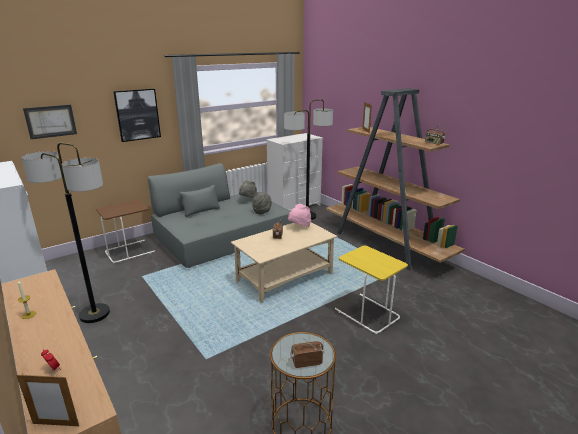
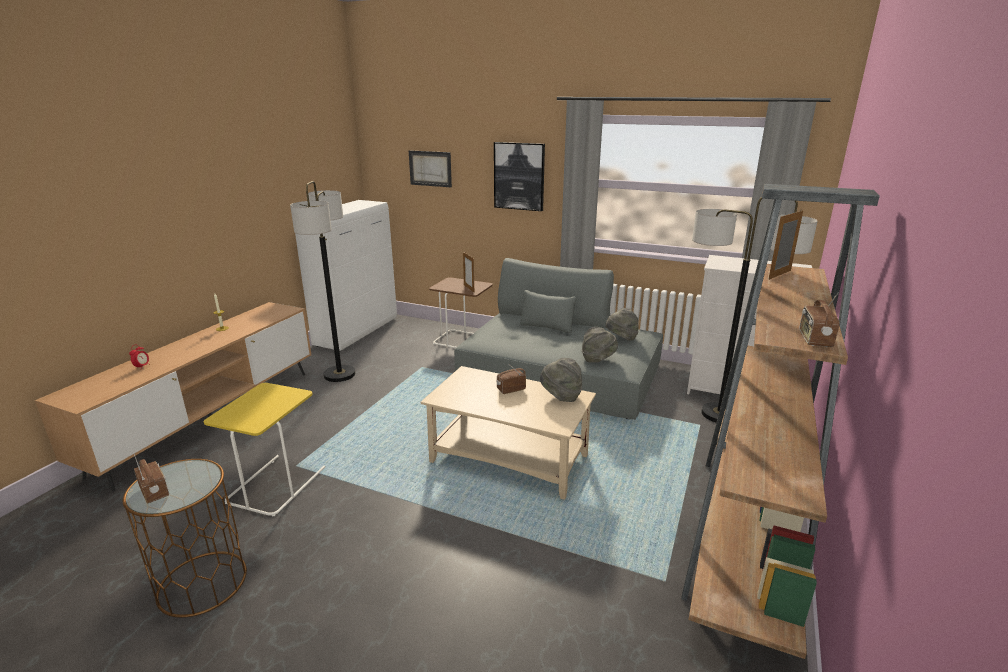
camera: 60 degrees right, 0 degrees up
picture frame [16,373,79,426] -> picture frame moved to [463,252,474,292]
pink hat [288,204,311,227] -> grey hat [540,358,582,402]
yellow side table [335,245,408,334] -> yellow side table moved to [203,383,325,516]

